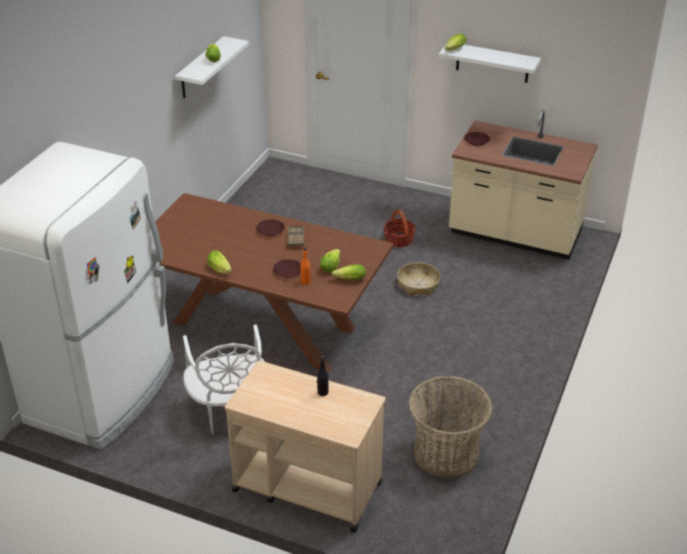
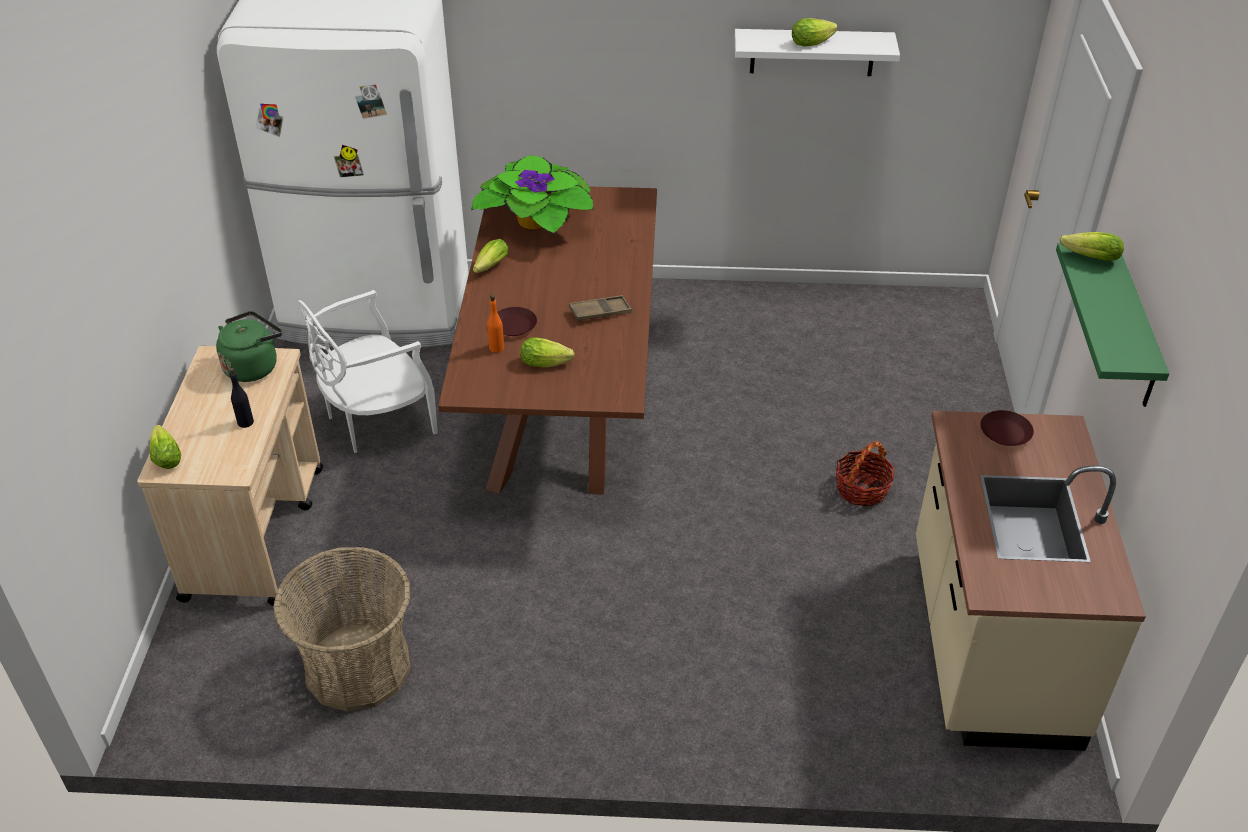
camera: 70 degrees right, 5 degrees up
brown plate [256,219,285,236] -> none
lettuce [331,264,366,279] -> lettuce moved to [150,425,181,469]
basket [397,262,441,295] -> none
white shelf [439,45,541,83] -> green shelf [1056,243,1169,407]
none -> green kettle [216,311,282,382]
none -> potted plant [471,155,594,234]

